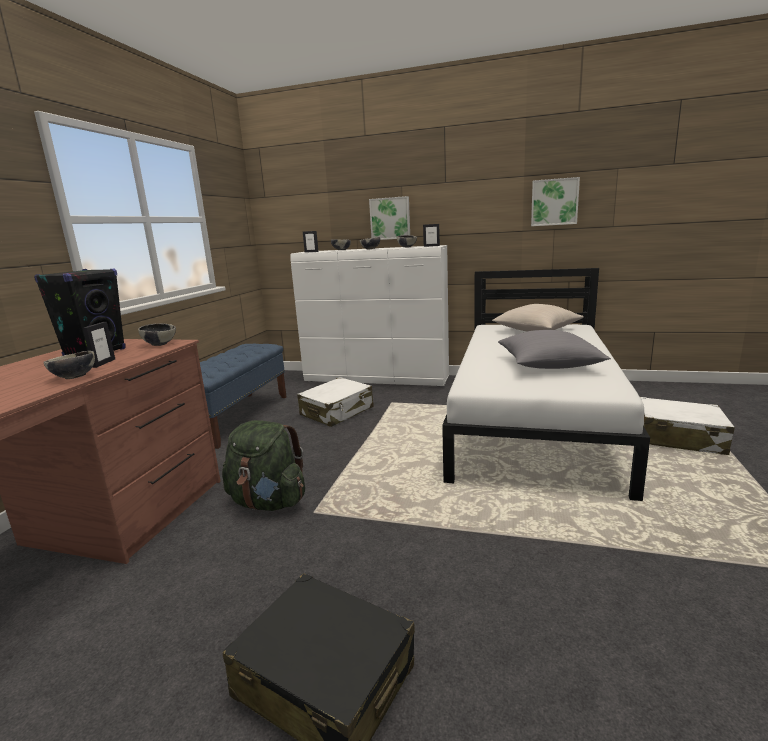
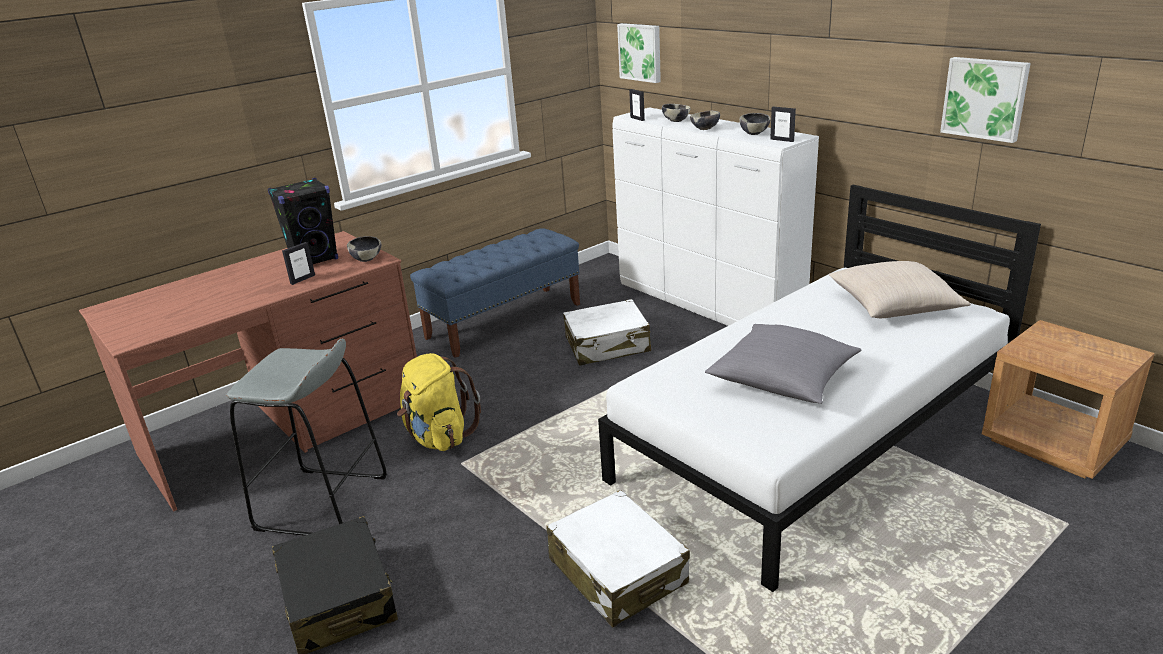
camera: 35 degrees right, 10 degrees up
bowl [43,351,95,379] -> none
green backpack [222,420,305,511] -> yellow backpack [397,353,481,451]
picture [369,196,410,240] -> picture moved to [617,23,661,83]
white suitcase [640,397,735,455] -> white suitcase moved to [546,490,690,627]
none -> grey stool [226,338,387,536]
none -> brown nightstand [982,320,1155,479]

